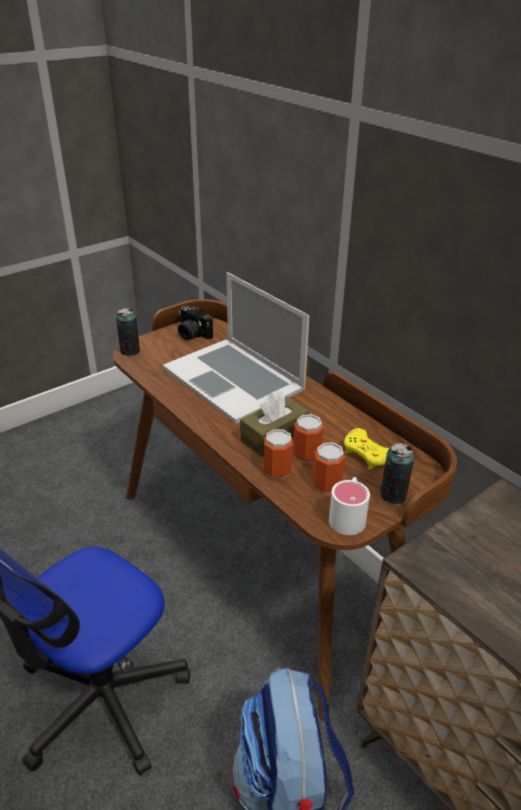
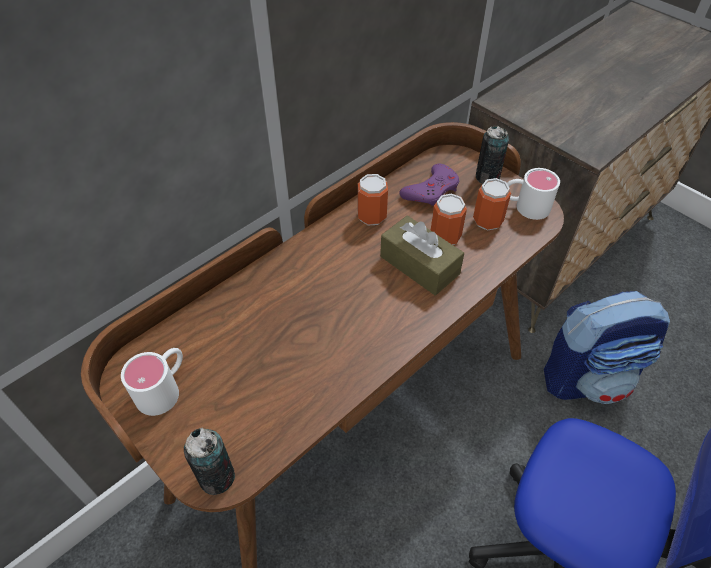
camera: 95 degrees left, 15 degrees up
laptop [163,272,310,424] -> none
camera [178,305,213,341] -> white mug [121,348,183,416]
can [264,429,293,479] -> can moved to [358,174,388,225]
yellow game controller [344,428,390,469] -> purple game controller [399,164,459,206]

